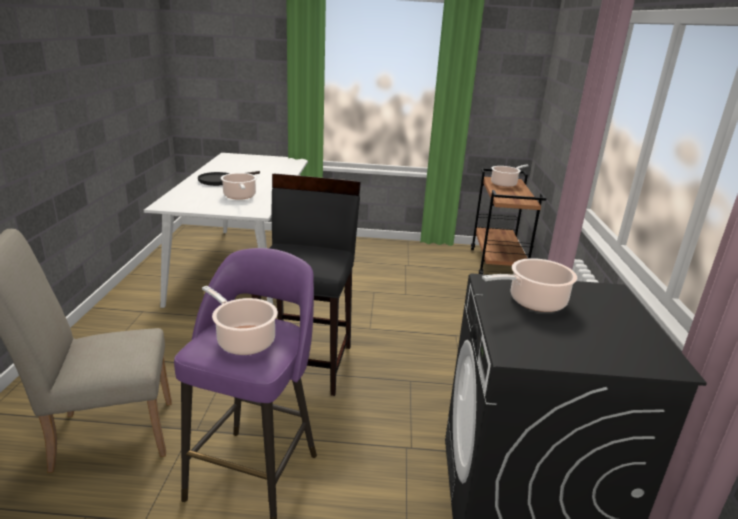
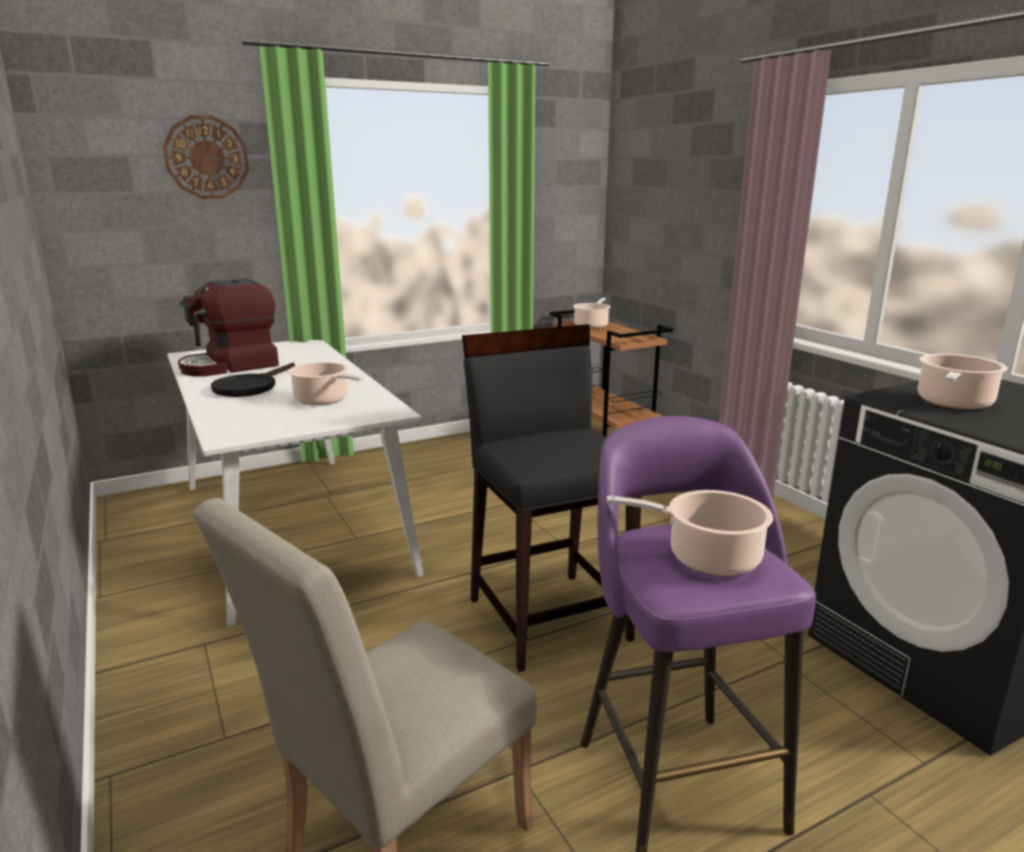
camera: 30 degrees left, 5 degrees down
none -> wall clock [163,115,249,199]
none -> coffee machine [178,279,279,377]

